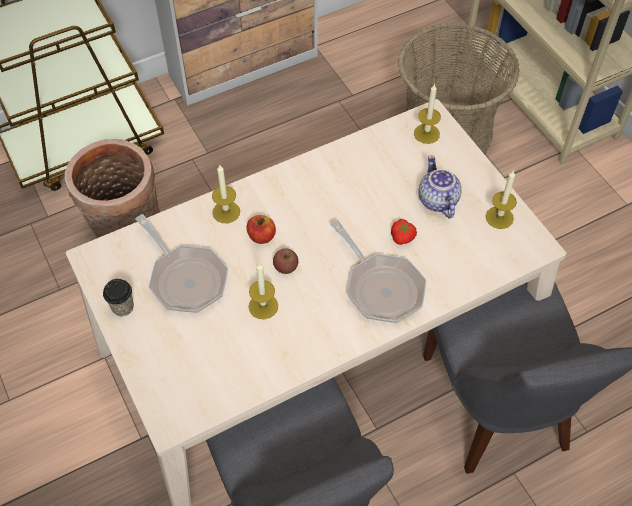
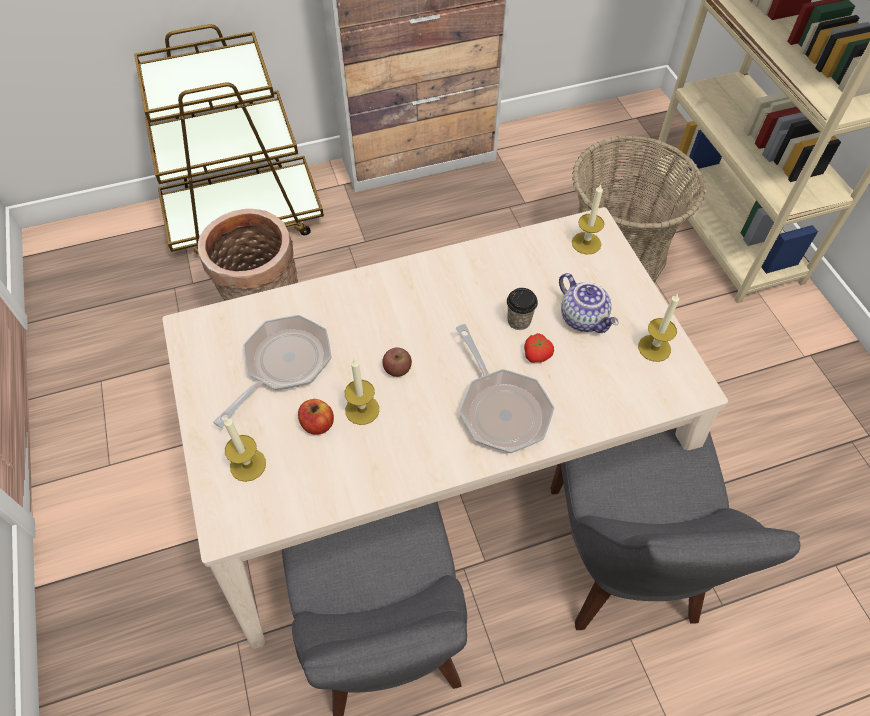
camera: 10 degrees right, 0 degrees up
cup [103,279,134,316] -> cup moved to [507,288,538,330]
frying pan [135,214,228,313] -> frying pan turned 120 degrees counterclockwise [213,315,332,428]
candle [212,164,240,223] -> candle moved to [224,418,266,482]
apple [246,215,276,244] -> apple moved to [298,399,334,435]
teapot [418,155,462,218] -> teapot turned 150 degrees clockwise [559,273,619,333]

